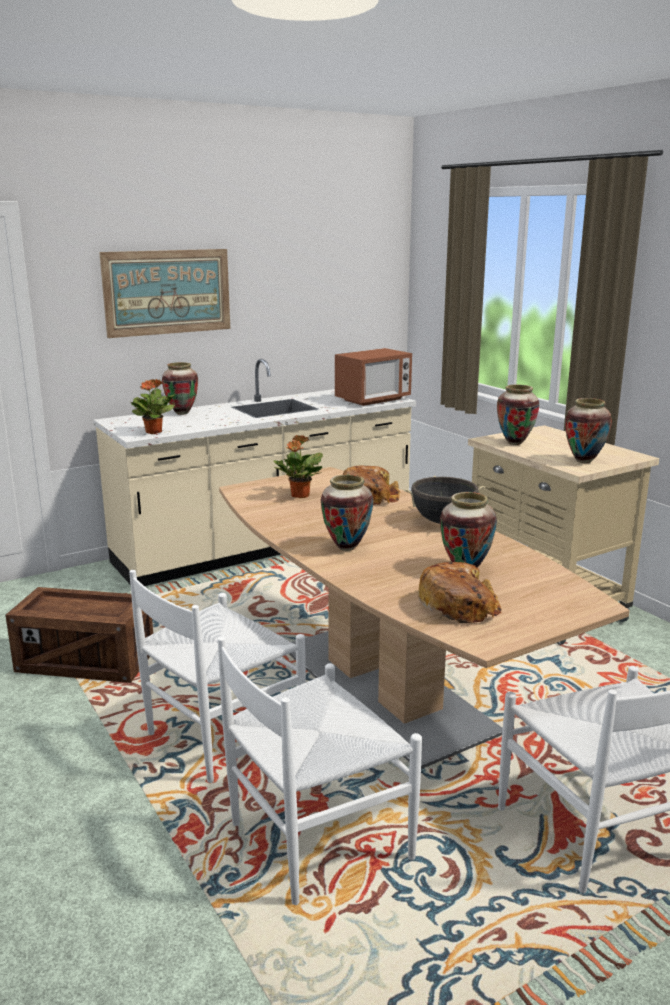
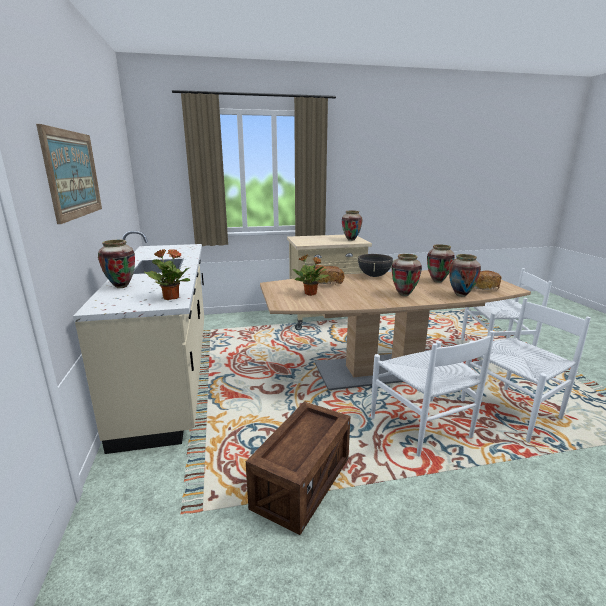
camera: 70 degrees left, 0 degrees up
white chair [218,637,422,905] -> white chair turned 105 degrees counterclockwise [461,298,591,443]
microwave [335,348,412,406] -> none
vase [497,385,539,445] -> vase moved to [449,254,481,297]

